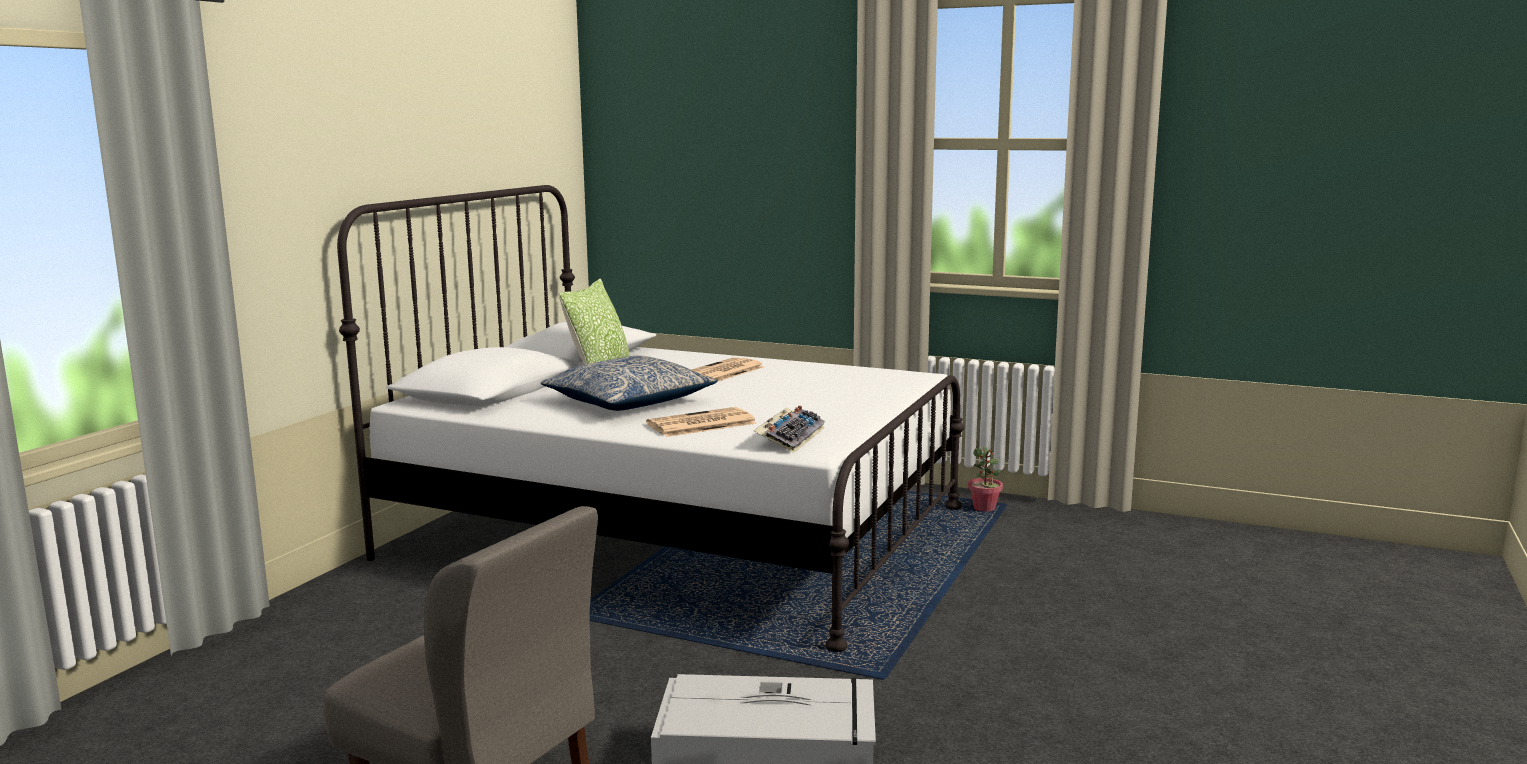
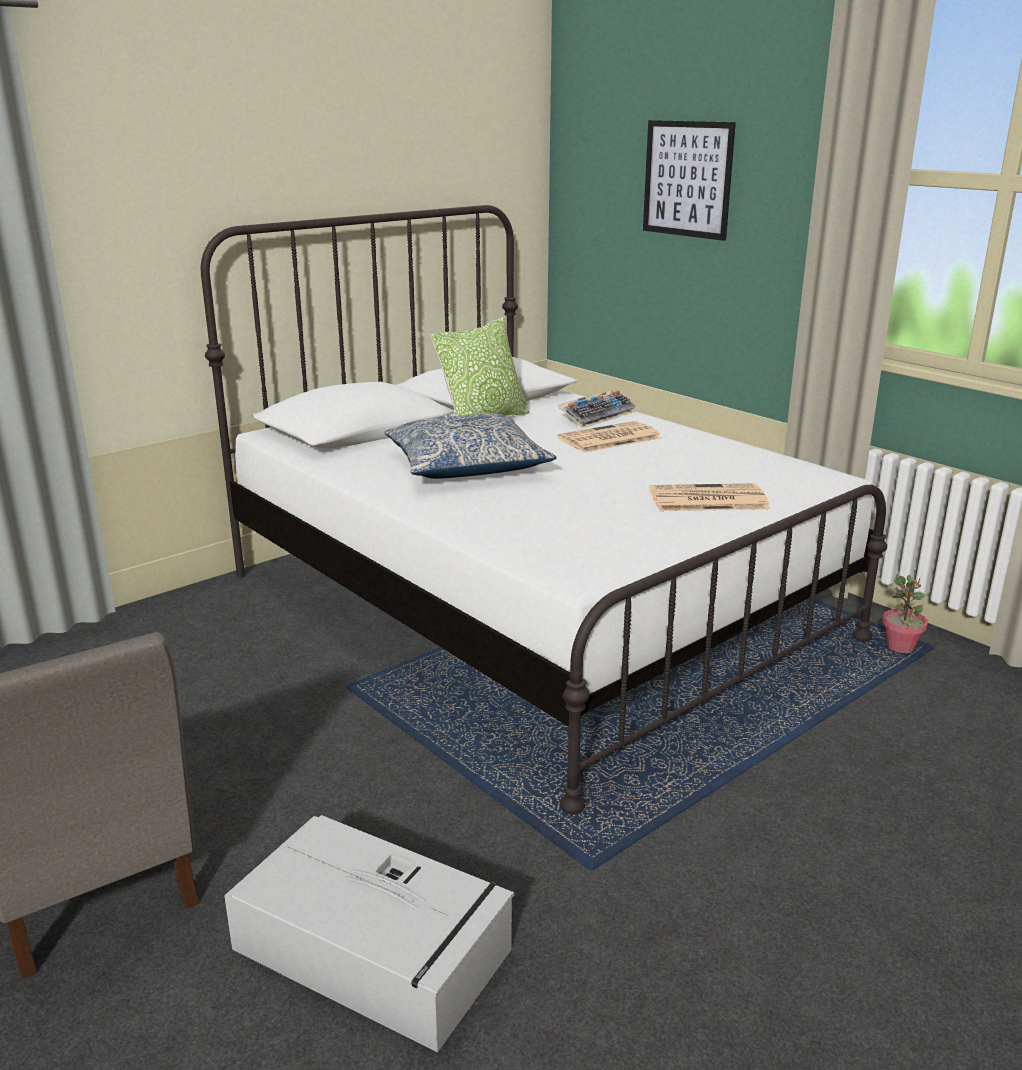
camera: 25 degrees right, 10 degrees up
newspaper [646,407,757,437] -> newspaper moved to [649,483,770,511]
keyboard [753,405,825,453] -> keyboard moved to [556,390,636,428]
none -> picture [643,120,736,241]

